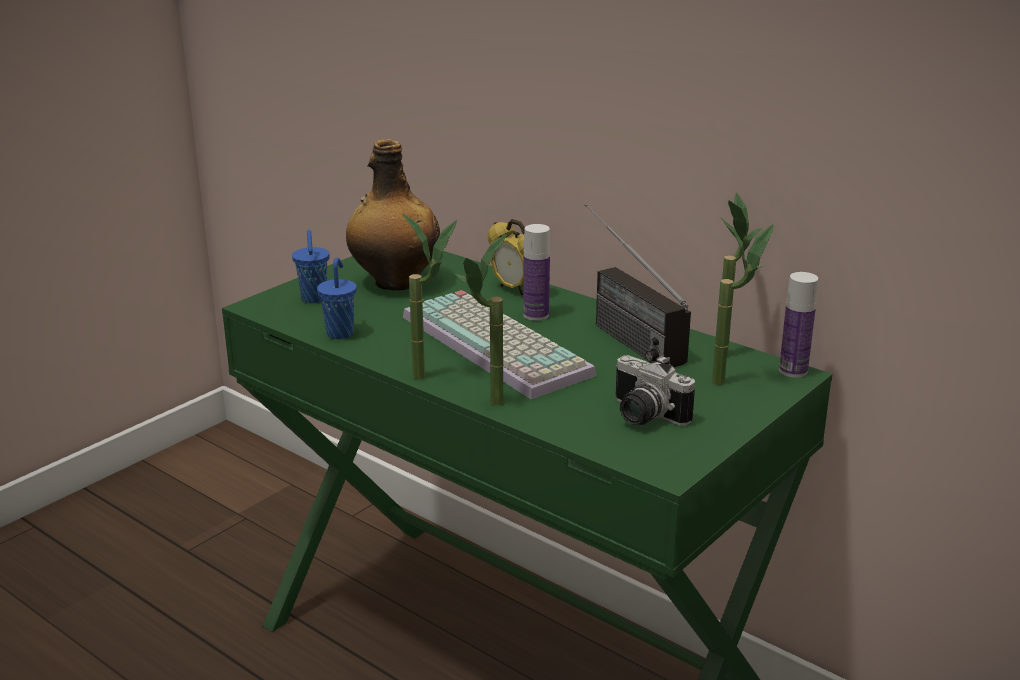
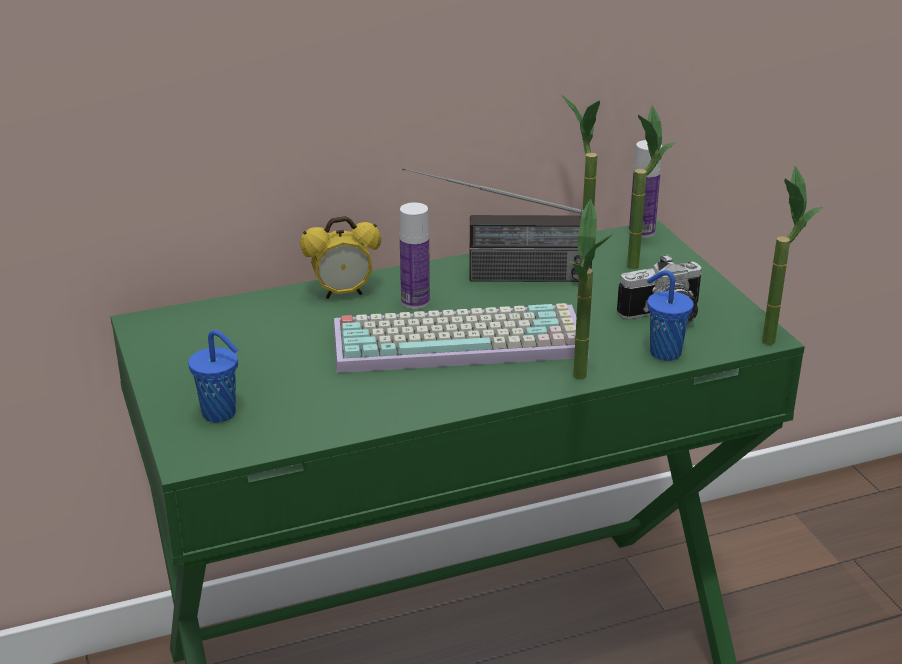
camera: 60 degrees left, 5 degrees up
blue cup [317,257,357,339] -> blue cup moved to [647,270,694,361]
bottle [346,139,440,291] -> none
potted plant [402,213,457,379] -> potted plant moved to [762,166,822,345]

